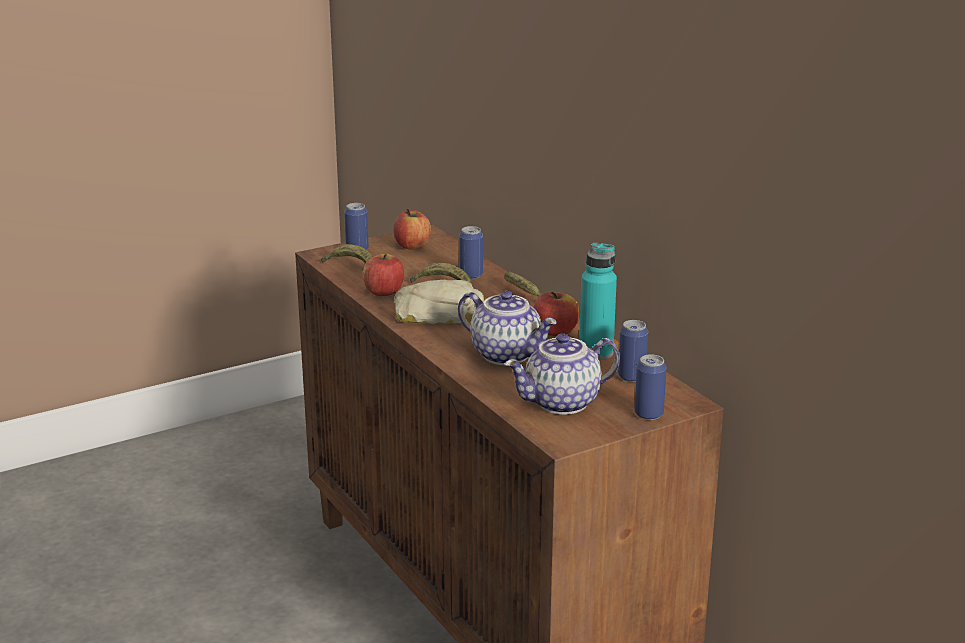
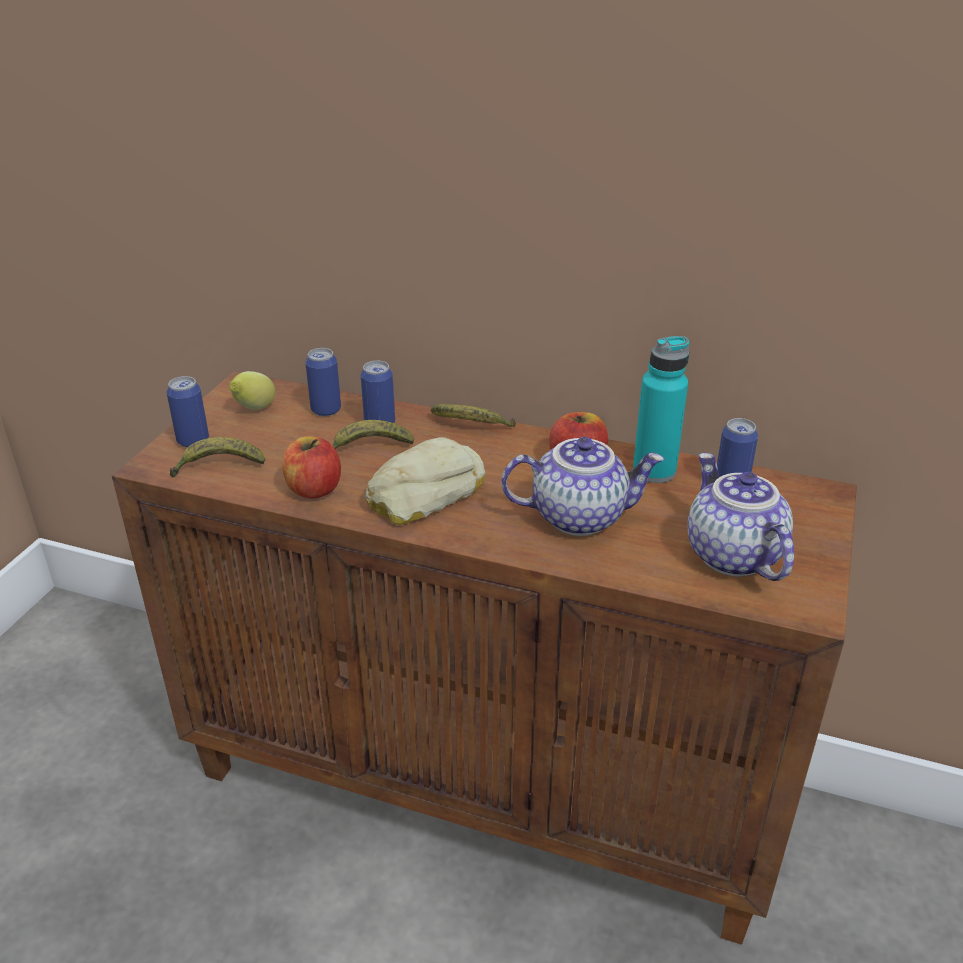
camera: 40 degrees left, 10 degrees up
apple [393,209,431,250] -> lemon [229,371,275,410]
teapot [504,334,620,415] -> teapot turned 135 degrees clockwise [687,453,794,581]
can [634,354,667,420] -> can moved to [305,348,341,416]

